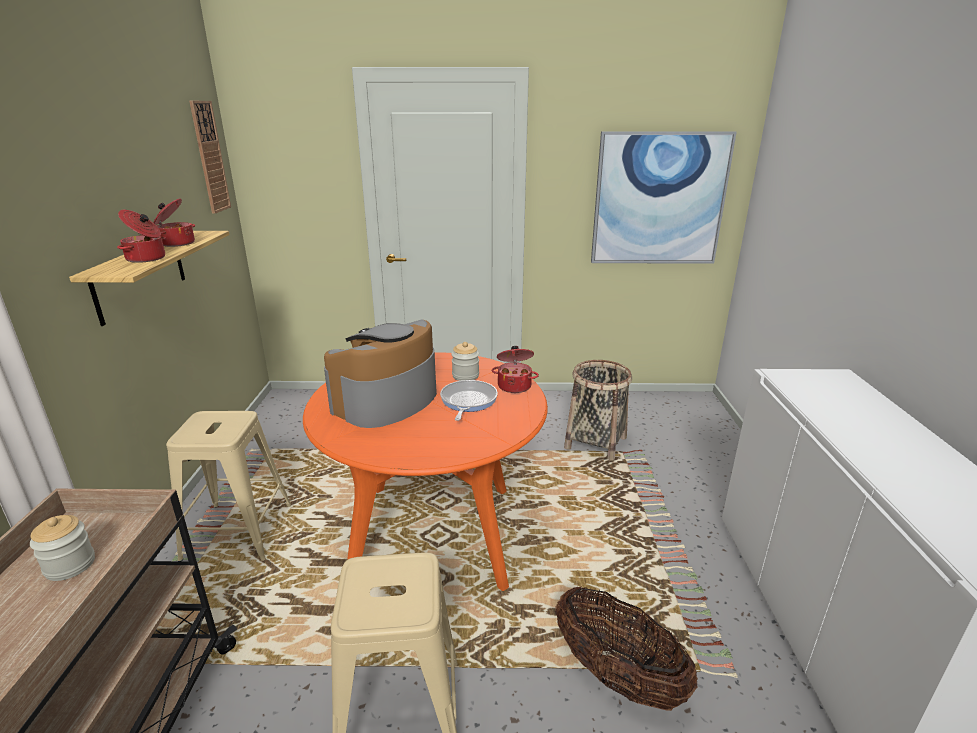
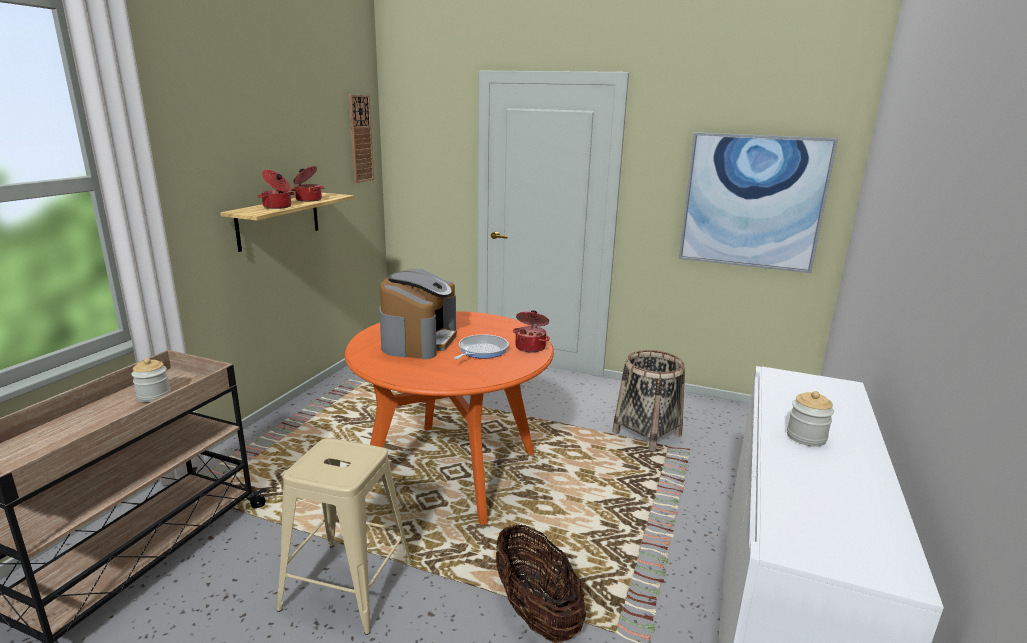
camera: 20 degrees right, 5 degrees down
beige stool [166,411,291,561] -> none
coffee machine [324,320,437,428] -> coffee machine turned 135 degrees clockwise [379,269,457,359]
jar [452,342,479,381] -> jar moved to [787,391,834,447]

